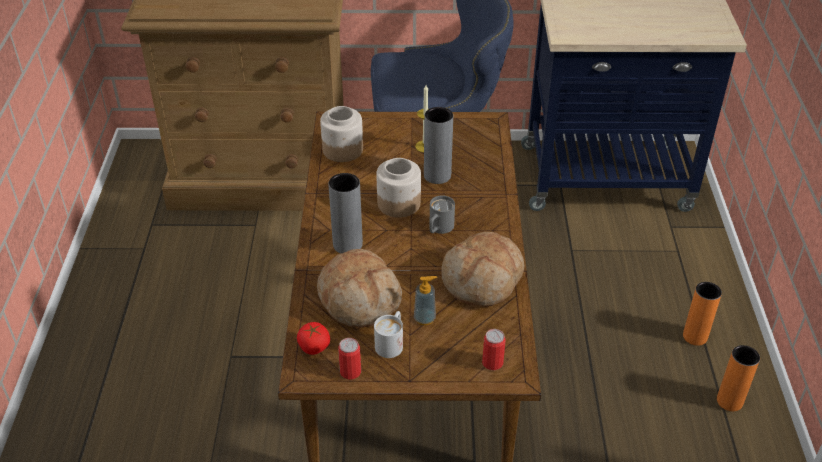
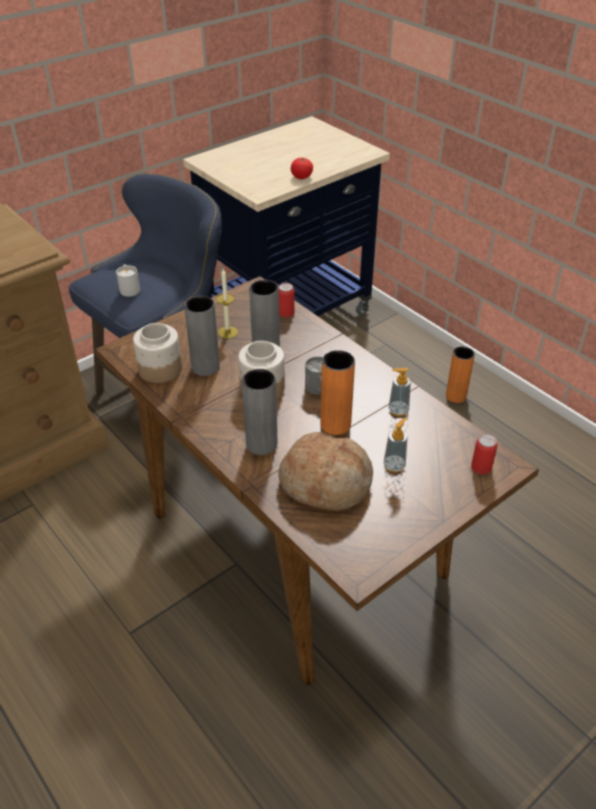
camera: 40 degrees left, 0 degrees up
tomato [297,322,330,355] -> tomato moved to [291,158,313,179]
can [338,338,361,379] -> can moved to [279,283,295,317]
white mug [374,311,403,358] -> white mug moved to [116,264,140,297]
bread [441,232,524,307] -> soap dispenser [389,368,411,416]
orange vase [717,345,760,411] -> orange vase moved to [320,350,355,435]
none -> grey vase [184,296,220,376]

